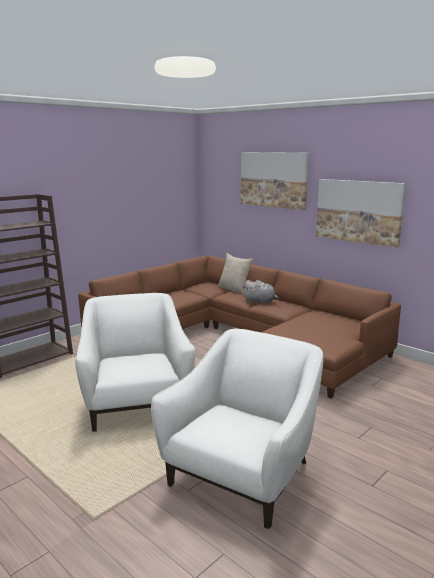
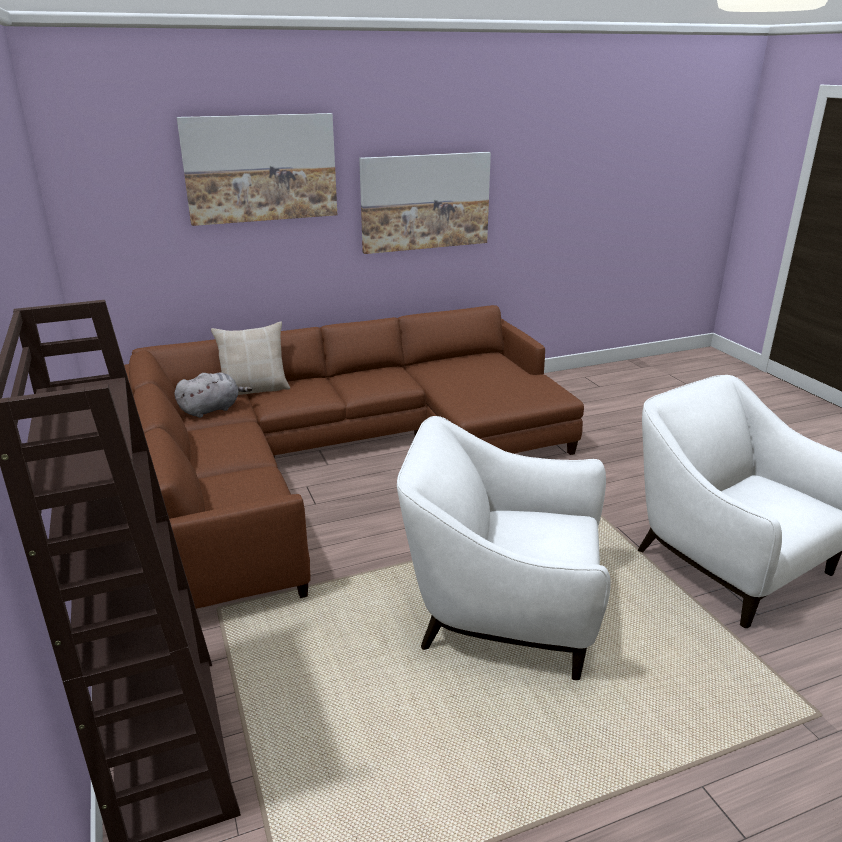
camera: 65 degrees left, 10 degrees up
grey plush toy [242,280,279,304] -> grey plush toy moved to [174,372,252,418]

